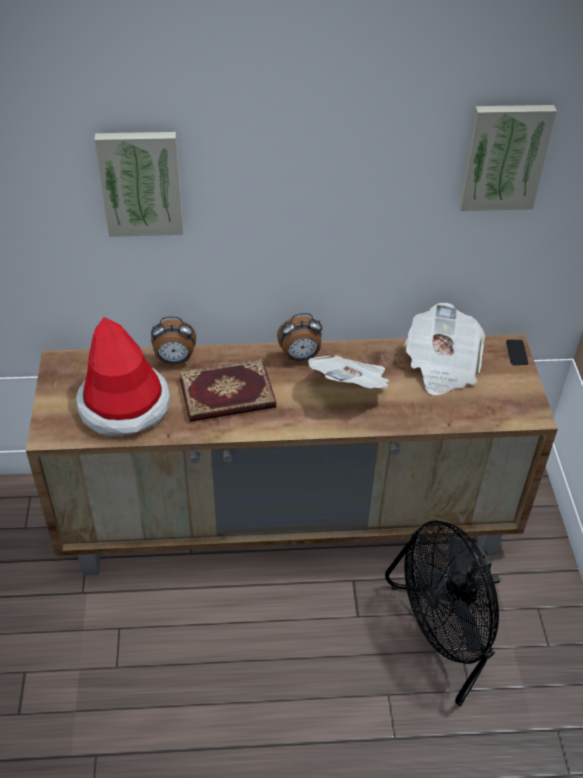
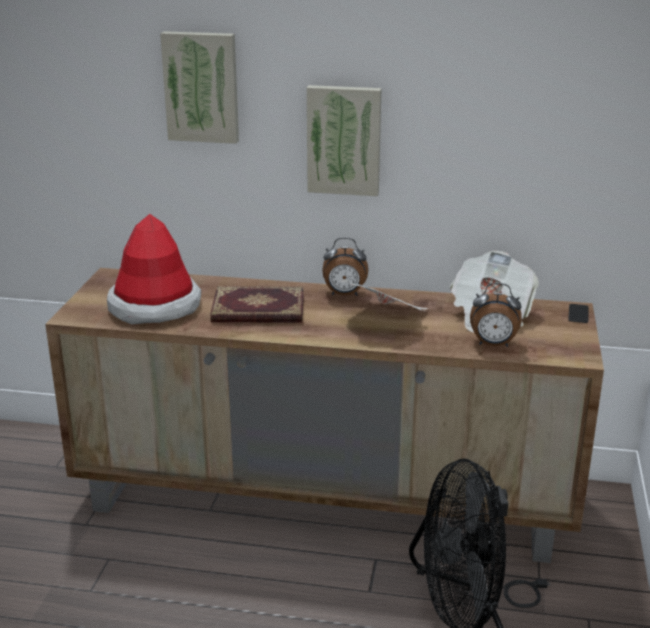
camera: 15 degrees right, 20 degrees down
alarm clock [151,316,196,364] -> alarm clock moved to [470,283,522,347]
picture [459,105,557,211] -> picture moved to [307,85,382,196]

